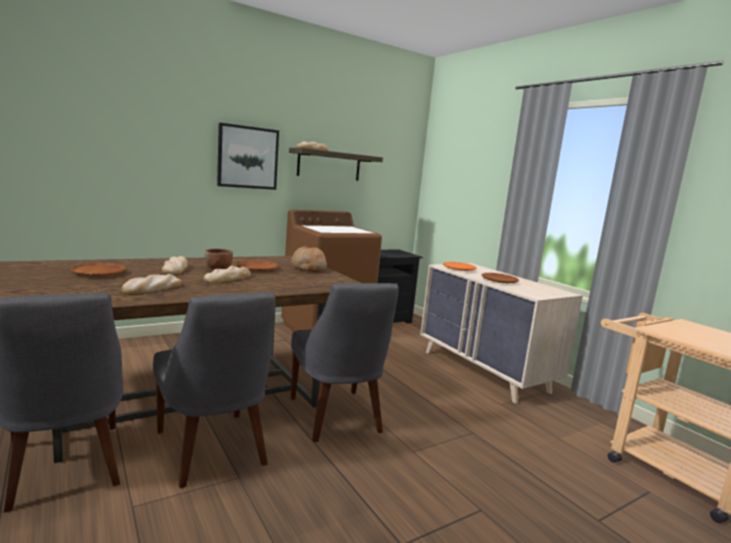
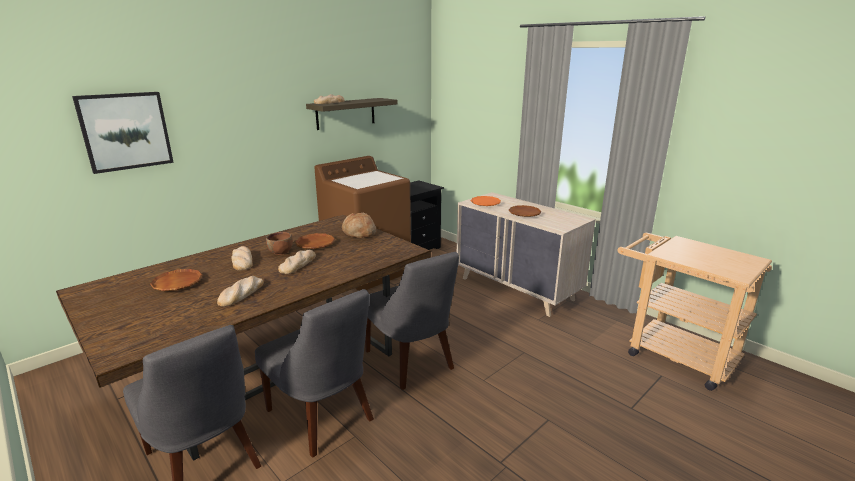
camera: 10 degrees left, 10 degrees up
picture [217,123,279,190] -> picture moved to [72,92,174,174]

